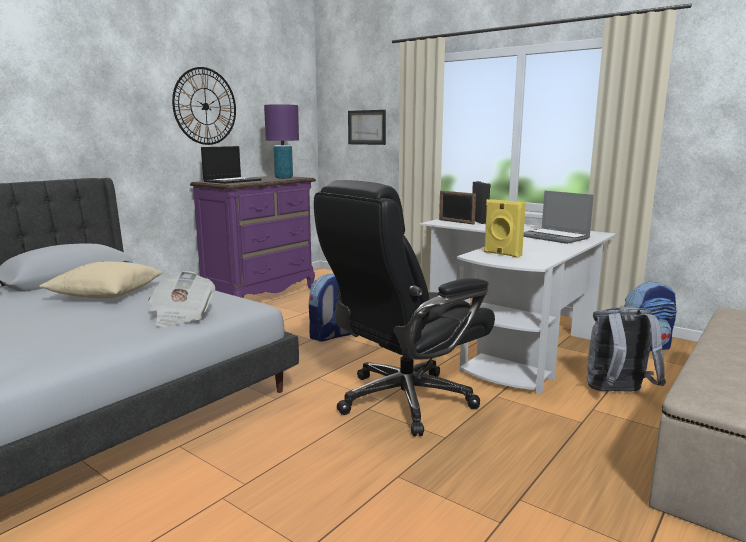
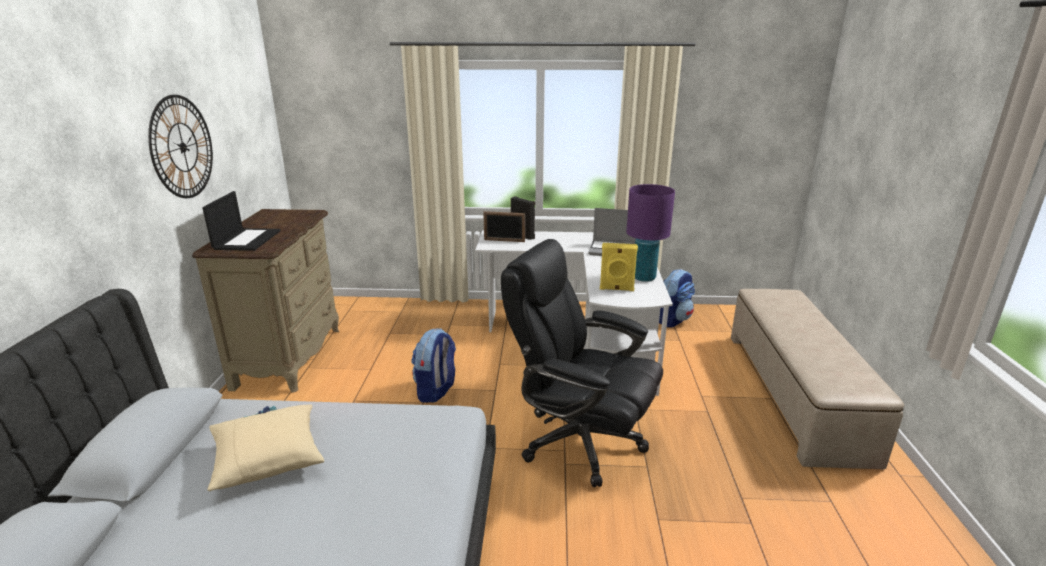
camera: 35 degrees left, 10 degrees up
newspaper [149,271,215,327] -> none
purple dresser [190,175,316,298] -> beige dresser [192,209,339,393]
purple table lamp [264,104,299,179] -> purple table lamp moved to [626,184,675,282]
black office chair [314,180,495,436] -> black office chair turned 105 degrees clockwise [501,239,663,487]
picture [348,110,386,145] -> none
grey backpack [586,306,666,392] -> none

